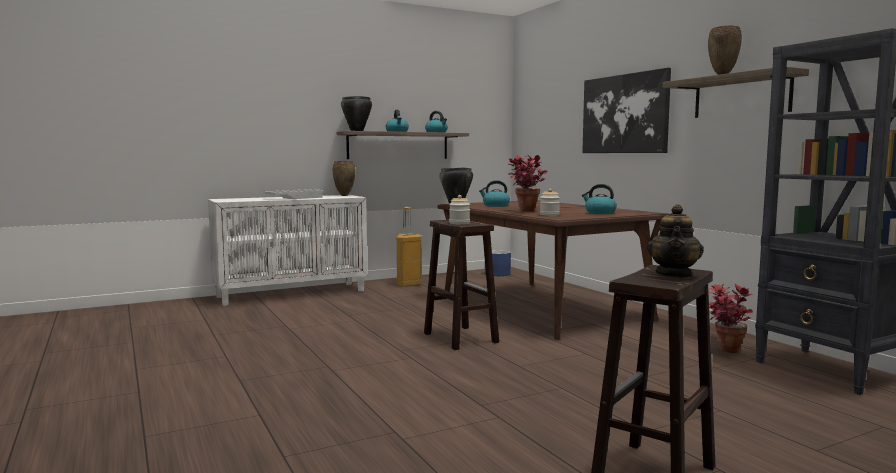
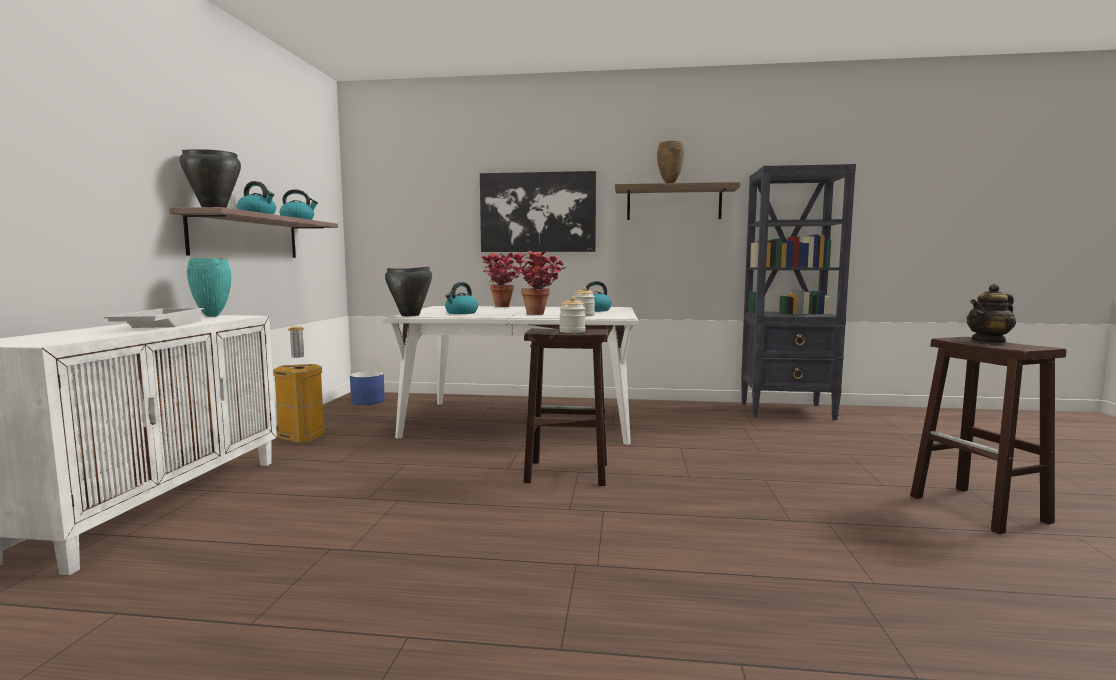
camera: 55 degrees left, 0 degrees up
brown vase [333,161,355,196] -> turquoise vase [187,258,231,317]
brown dining table [437,200,668,340] -> white dining table [383,306,639,445]
teapot [647,204,704,278] -> teapot turned 105 degrees clockwise [967,284,1016,343]
potted plant [709,283,754,353] -> potted plant moved to [482,253,523,307]

